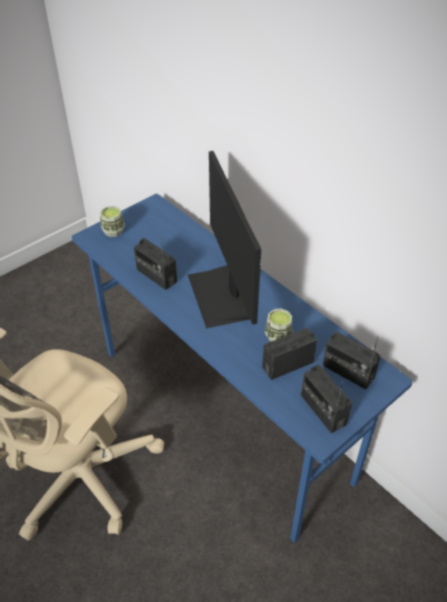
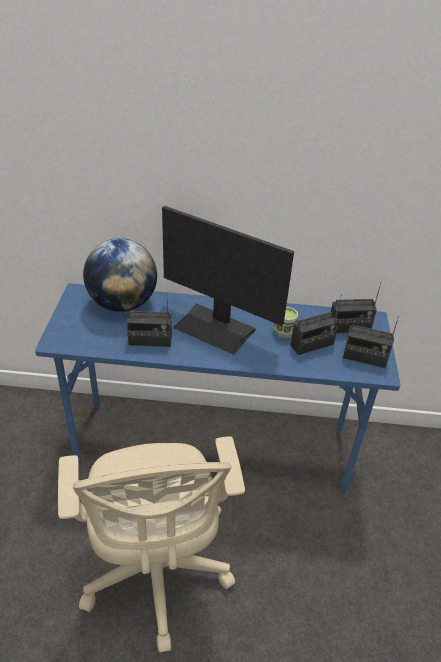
camera: 45 degrees left, 5 degrees down
cup [100,206,125,237] -> none
radio [262,318,317,380] -> radio turned 135 degrees counterclockwise [290,294,342,355]
none -> globe [83,238,157,312]

